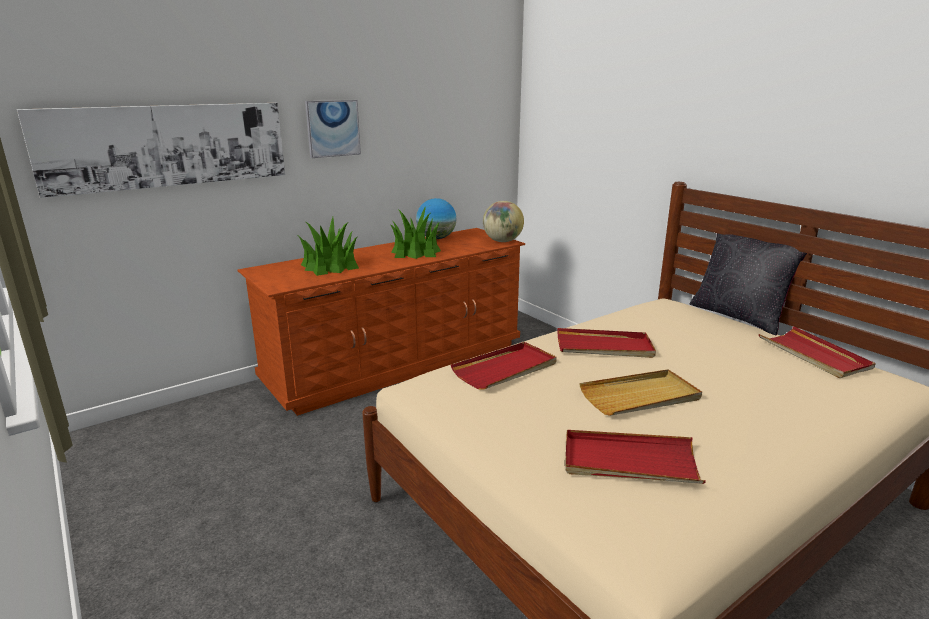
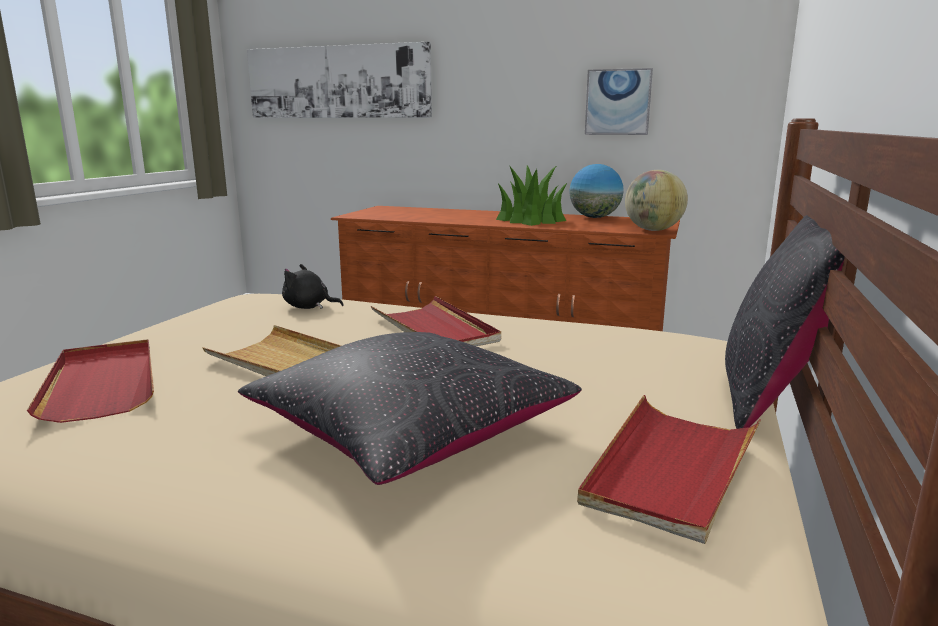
camera: 55 degrees right, 5 degrees down
potted plant [298,217,359,276] -> none
picture [305,100,361,158] -> picture moved to [585,68,653,135]
red tray [451,342,557,389] -> black plush toy [282,264,343,309]
none -> black pillow [238,332,582,485]

